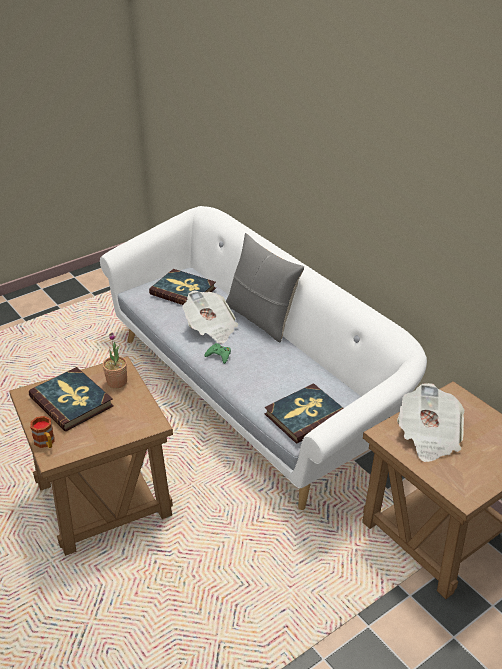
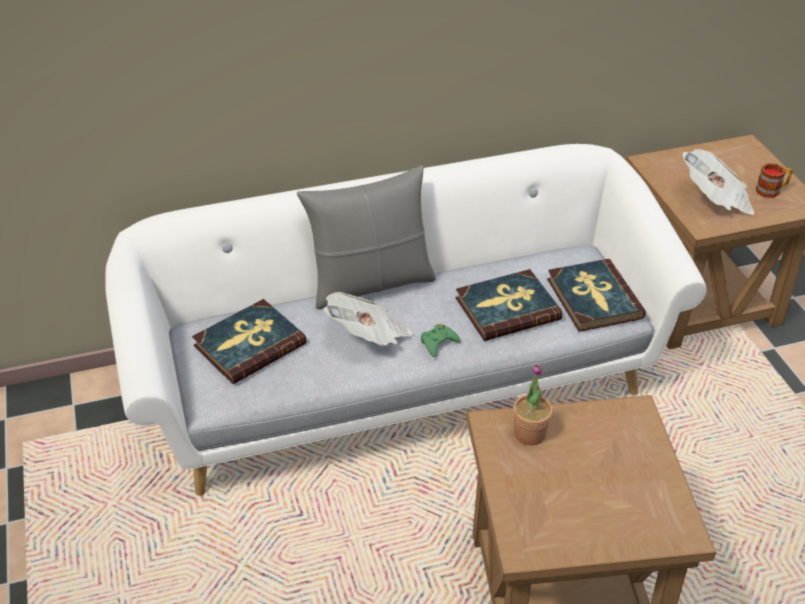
camera: 70 degrees left, 5 degrees up
book [29,367,114,431] -> book moved to [456,269,562,341]
mug [30,416,55,448] -> mug moved to [756,163,793,198]

